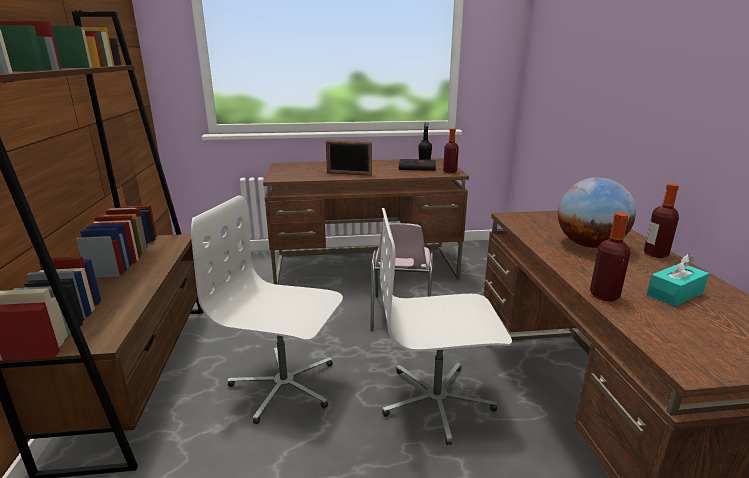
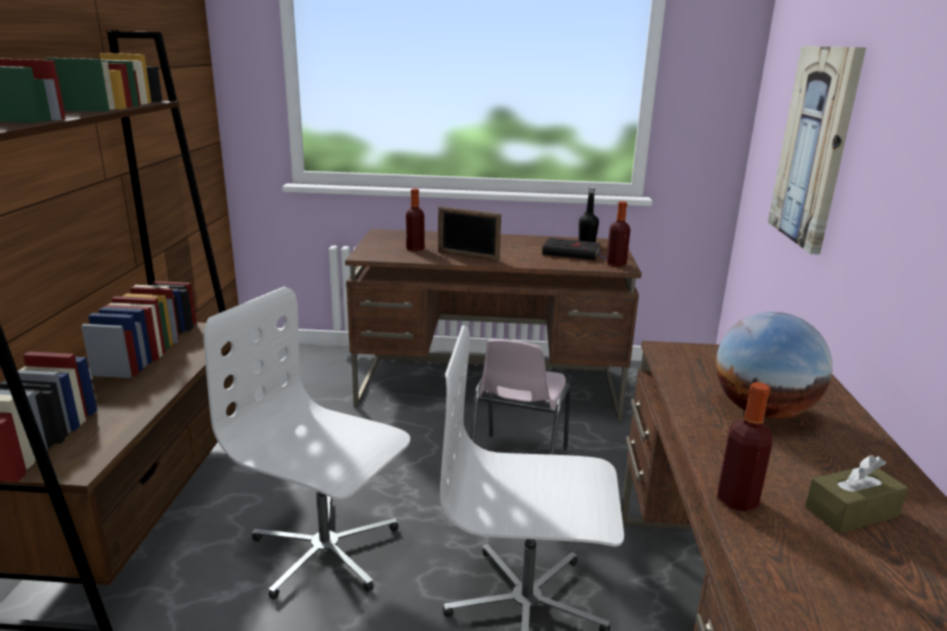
camera: 10 degrees right, 0 degrees up
bottle [644,183,679,258] -> bottle moved to [406,188,425,251]
turquoise tissue box [647,254,709,307] -> brown tissue box [805,455,908,533]
none -> picture [768,46,866,254]

